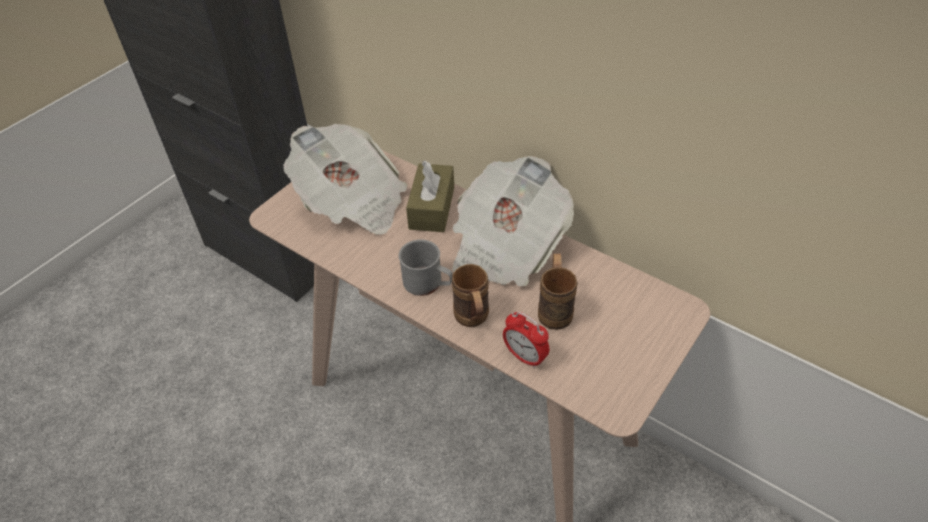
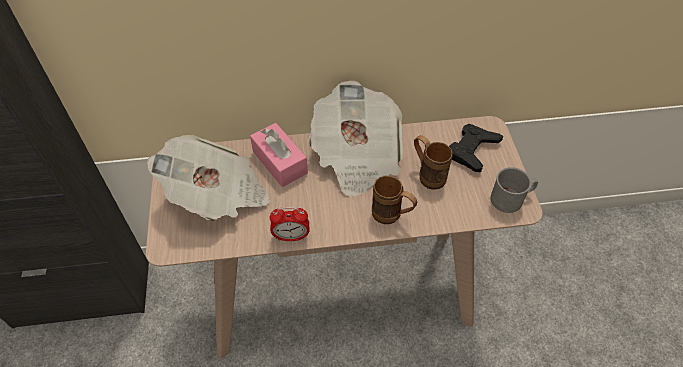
camera: 45 degrees left, 5 degrees up
grey mug [399,239,453,296] -> grey mug moved to [490,167,538,213]
brown tissue box [406,161,454,232] -> pink tissue box [250,123,308,187]
alarm clock [503,312,549,368] -> alarm clock moved to [270,207,309,241]
none -> black game controller [449,124,503,172]

